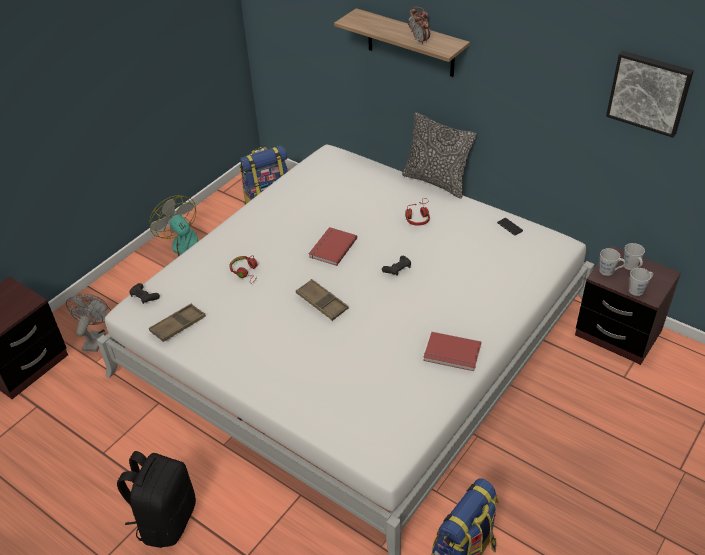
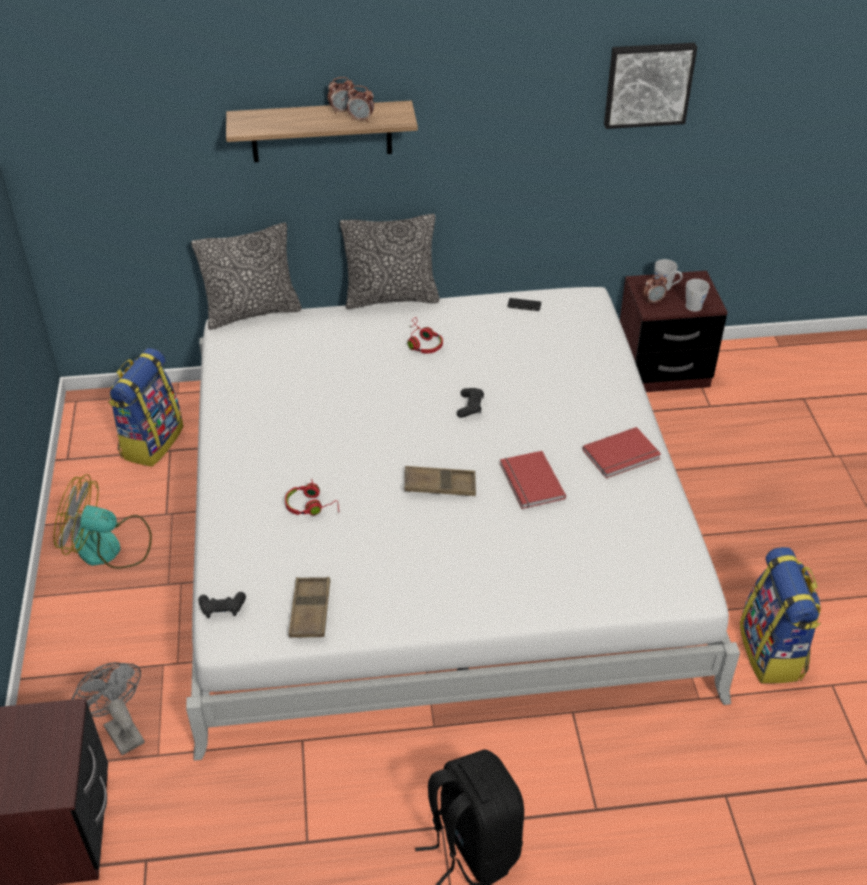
camera: 45 degrees left, 0 degrees up
red book [309,227,357,266] -> red book moved to [500,451,566,509]
grey mug [599,248,625,276] -> alarm clock [643,275,667,304]
none -> pillow [191,222,302,330]

